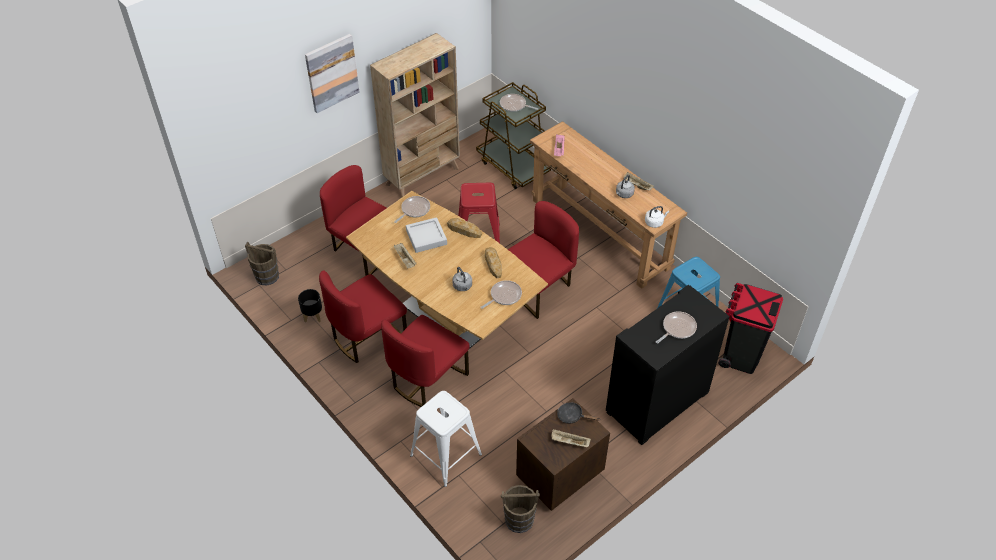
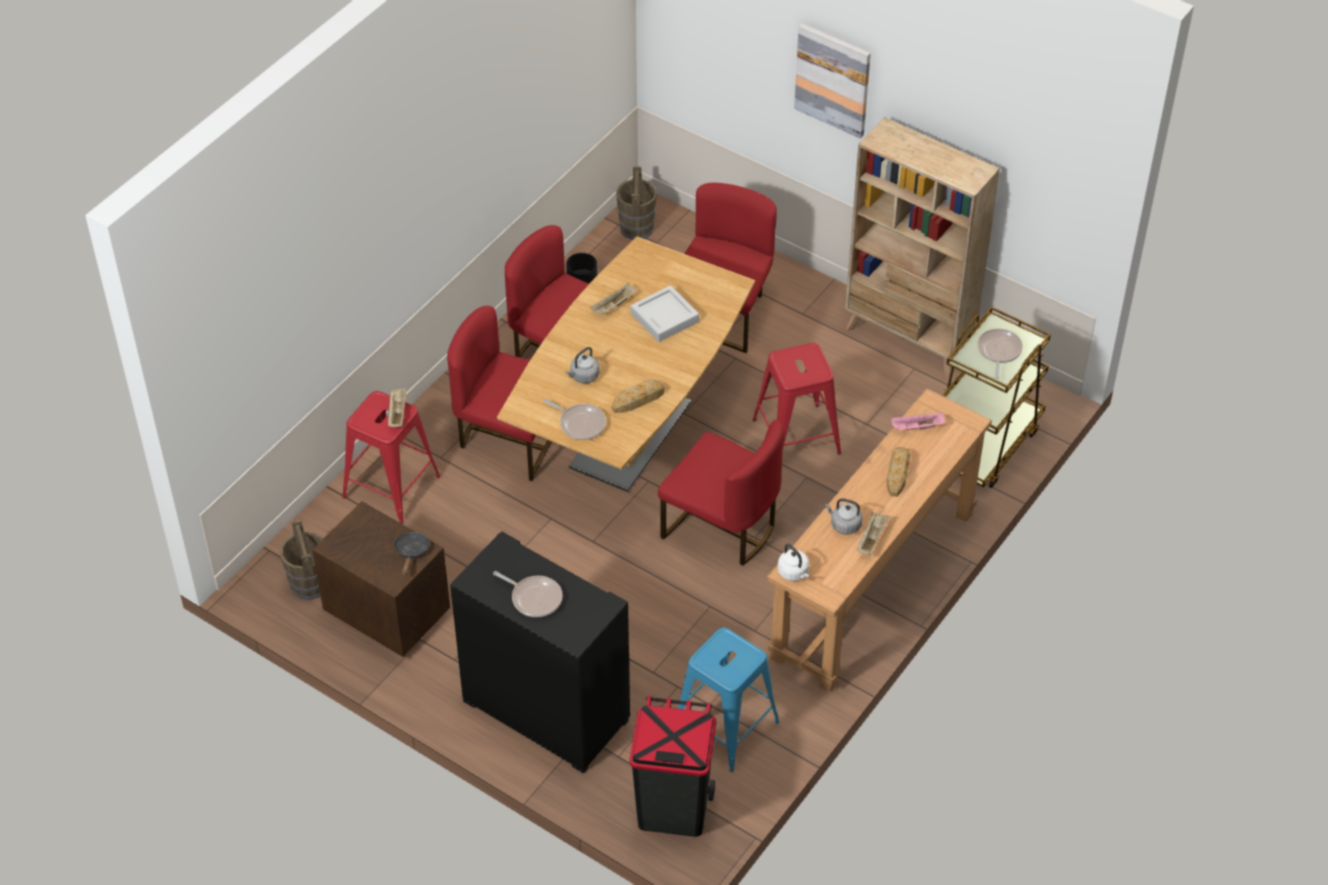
camera: 75 degrees right, 0 degrees up
frying pan [394,196,430,223] -> none
white stool [410,391,482,487] -> red stool [342,391,440,524]
bread [447,218,482,238] -> bread moved to [887,447,910,497]
beige tray [552,429,591,447] -> beige tray moved to [388,388,407,427]

